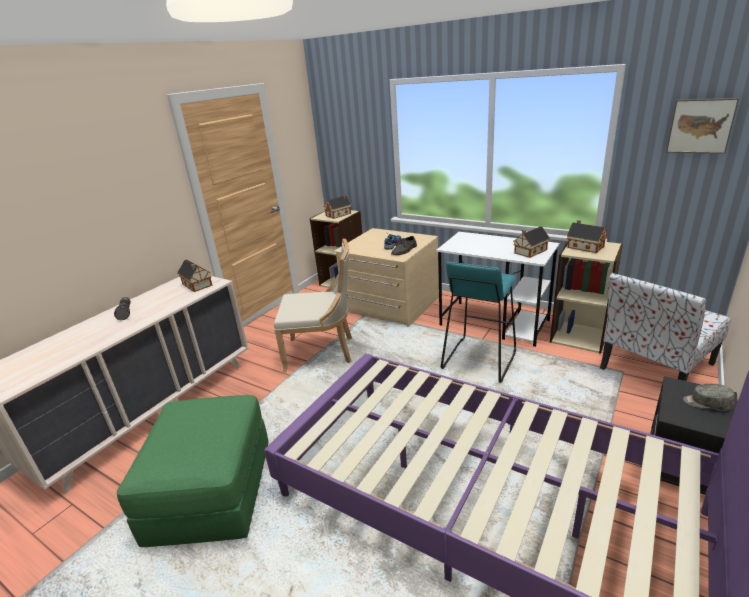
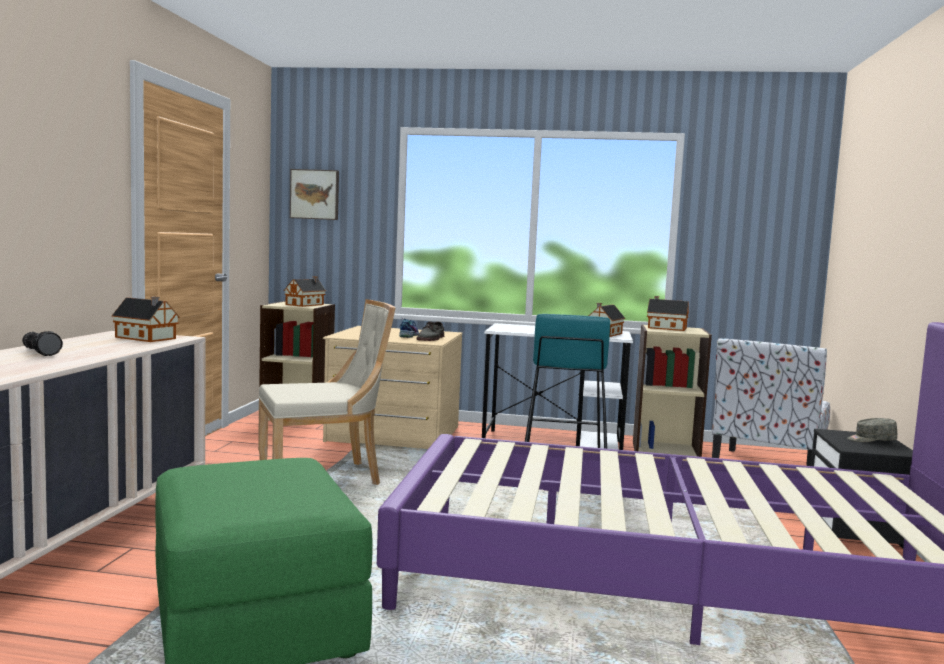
camera: 25 degrees left, 20 degrees down
picture [666,98,739,154] -> picture moved to [290,169,339,220]

